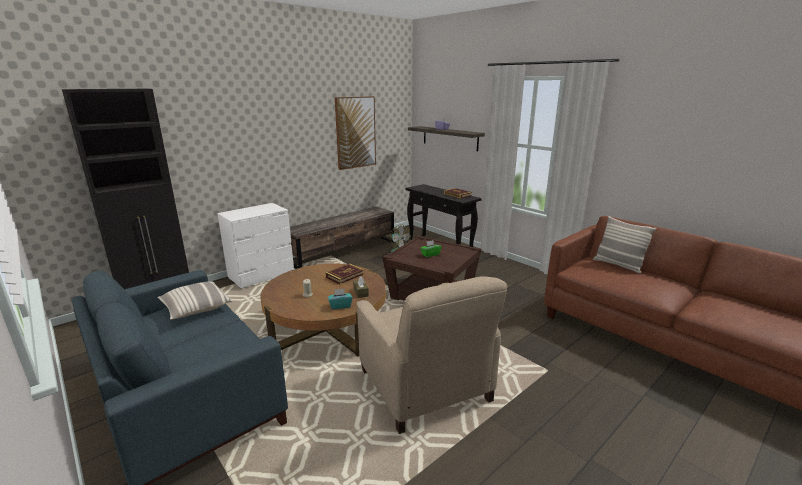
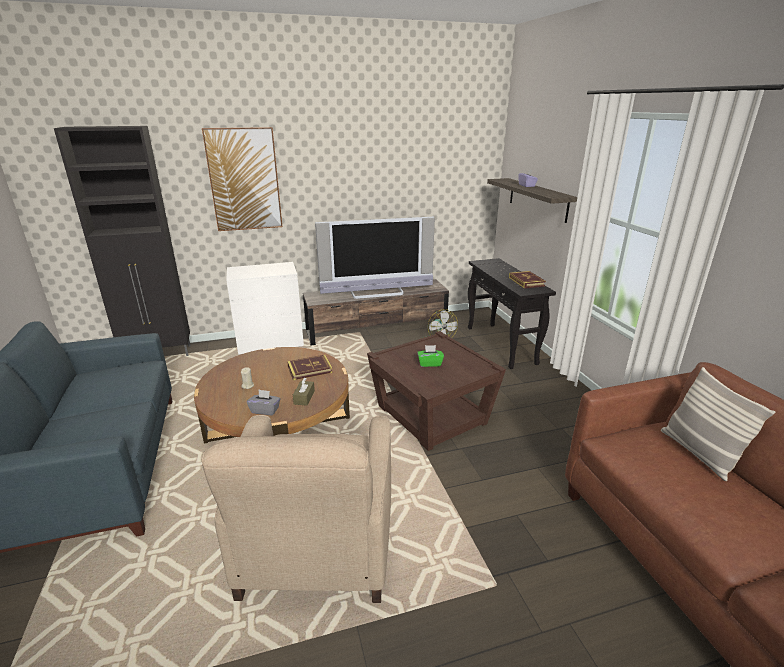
camera: 25 degrees right, 5 degrees up
pillow [157,281,233,320] -> none
turquoise tissue box [328,289,352,310] -> grey tissue box [247,390,280,415]
picture [335,96,376,170] -> picture moved to [202,127,283,231]
none -> television [315,217,435,299]

